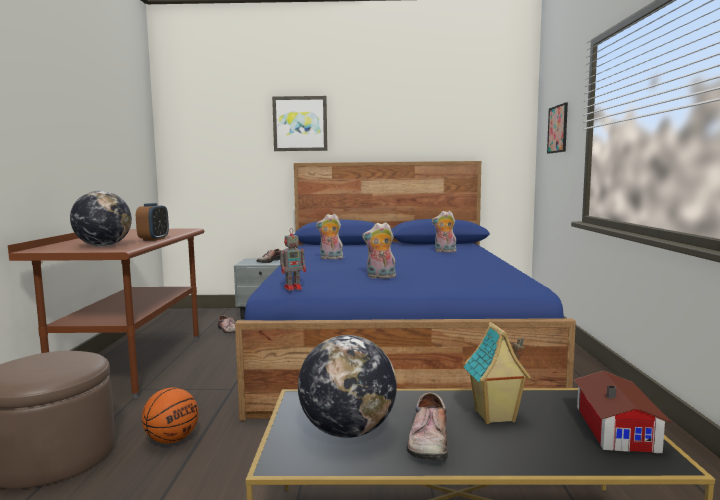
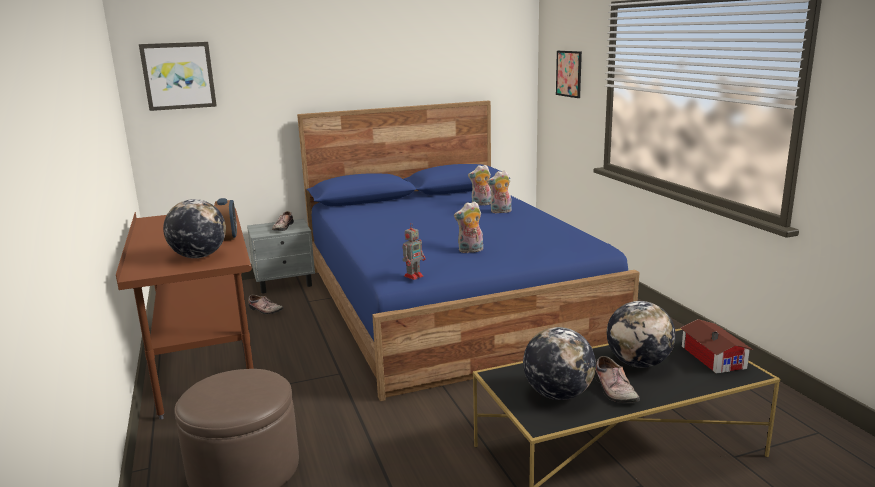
camera: 20 degrees left, 10 degrees up
basketball [142,388,199,444] -> none
picture [272,96,327,151] -> picture moved to [139,42,217,111]
plush toy [316,214,343,259] -> plush toy moved to [487,170,512,213]
toy house [464,322,531,424] -> globe [607,301,676,368]

